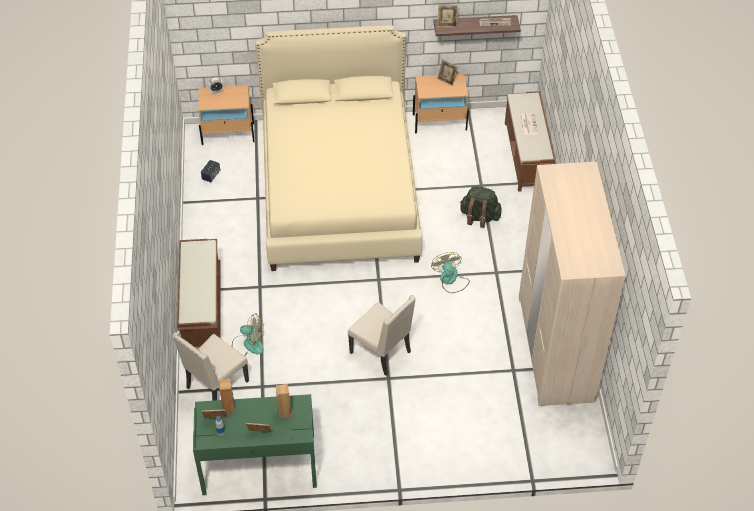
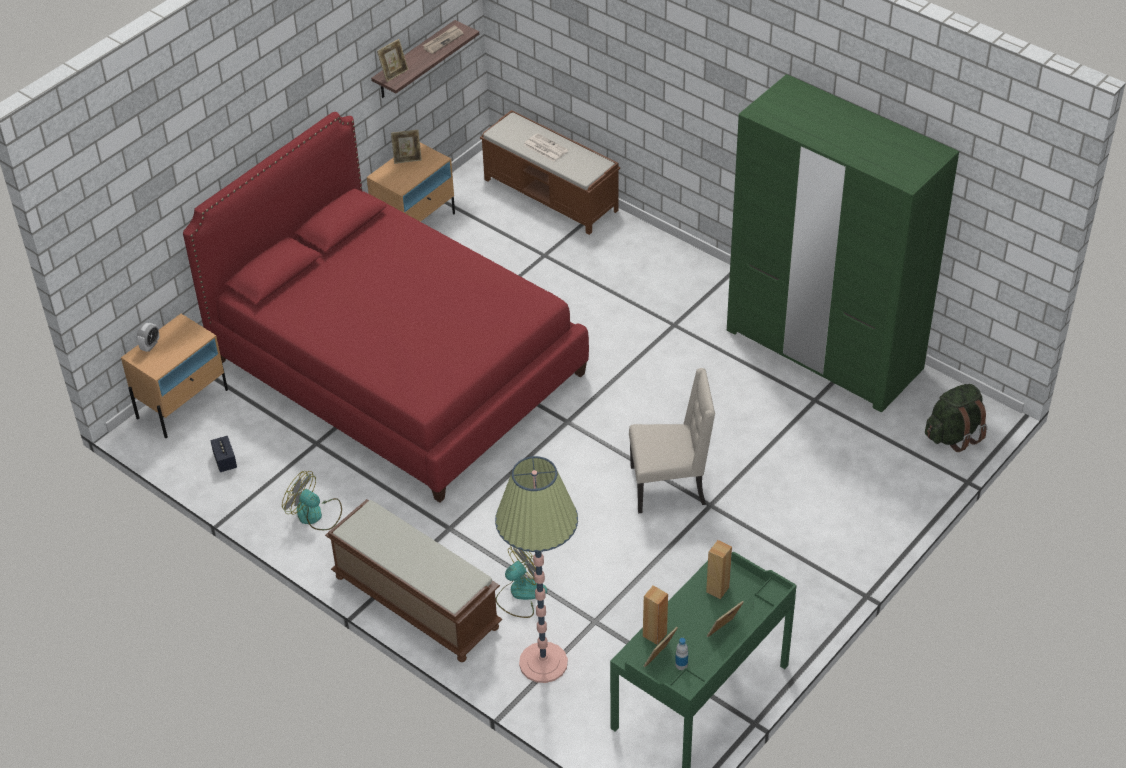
camera: 45 degrees left, 5 degrees down
beige chair [173,332,249,401] -> floor lamp [495,456,578,683]
beige bed [255,25,422,271] -> red bed [183,112,589,503]
fan [431,252,470,293] -> fan moved to [282,471,342,530]
green backpack [460,186,502,228] -> green backpack moved to [925,384,987,452]
beige wardrobe [519,162,626,406] -> green wardrobe [727,74,959,412]

